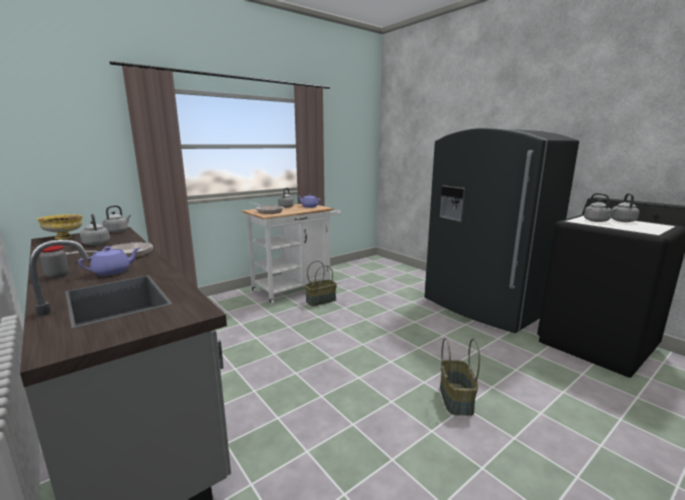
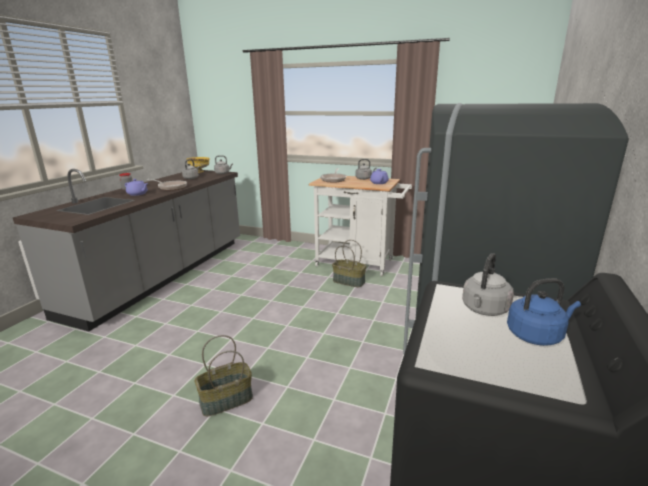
camera: 60 degrees right, 5 degrees up
grey kettle [611,193,639,222] -> blue kettle [507,278,581,346]

